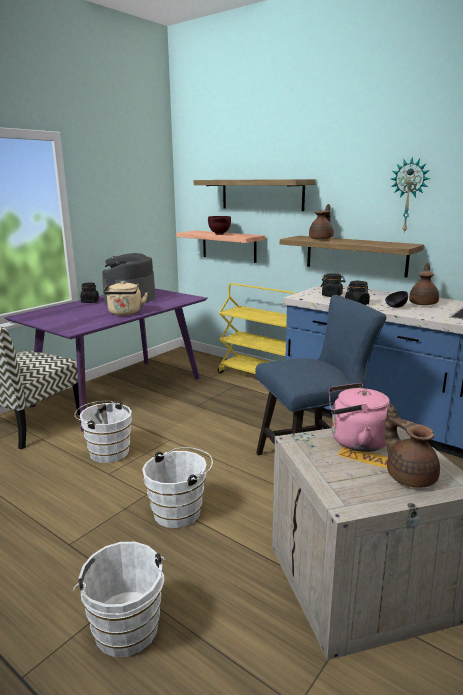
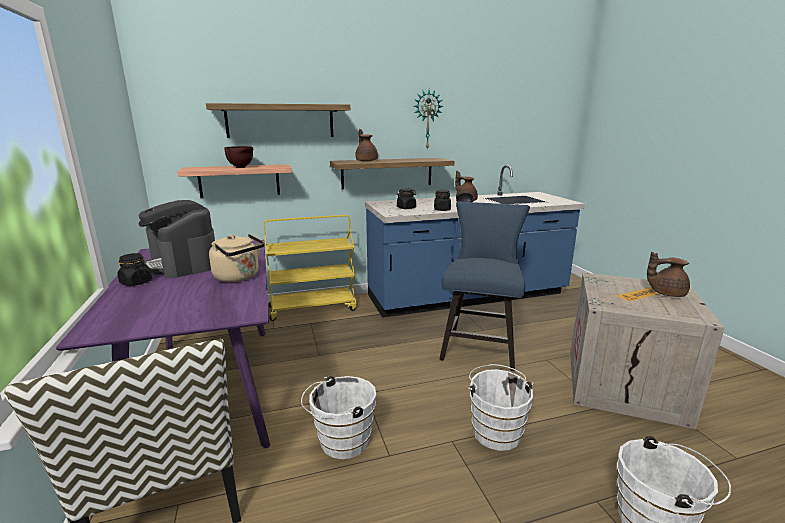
camera: 55 degrees left, 0 degrees up
pink kettle [329,383,390,452] -> none

